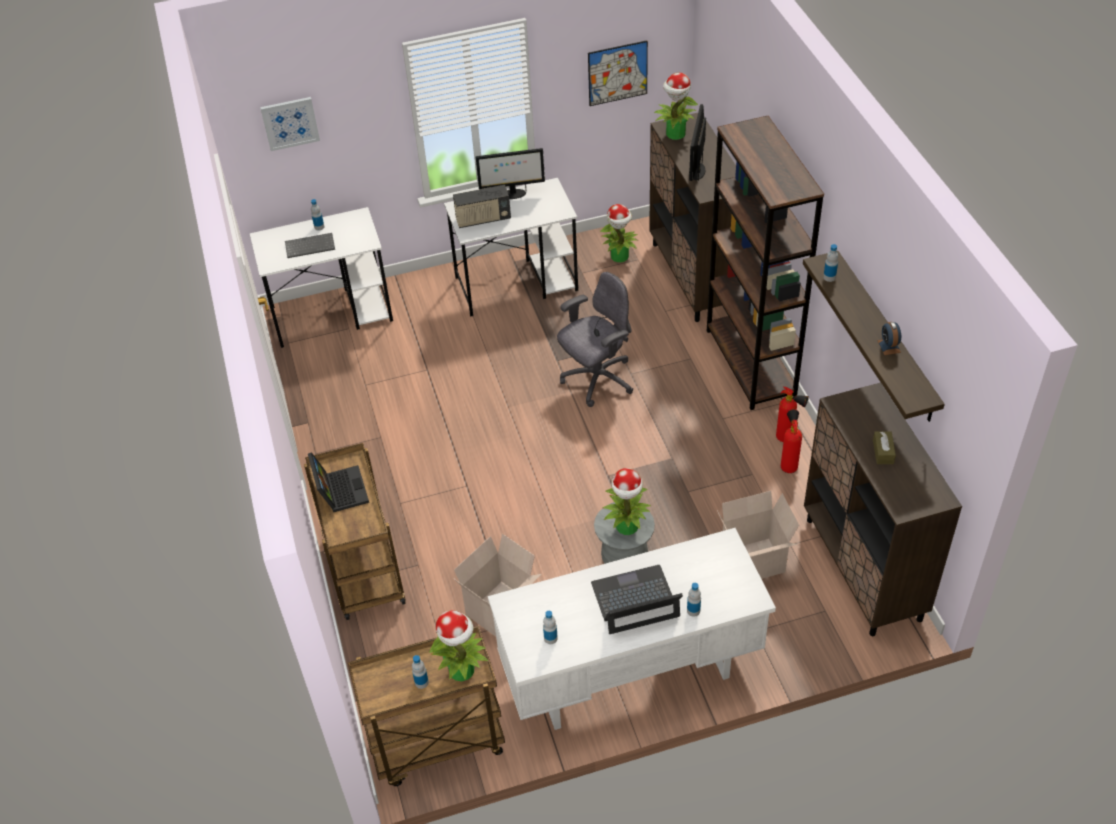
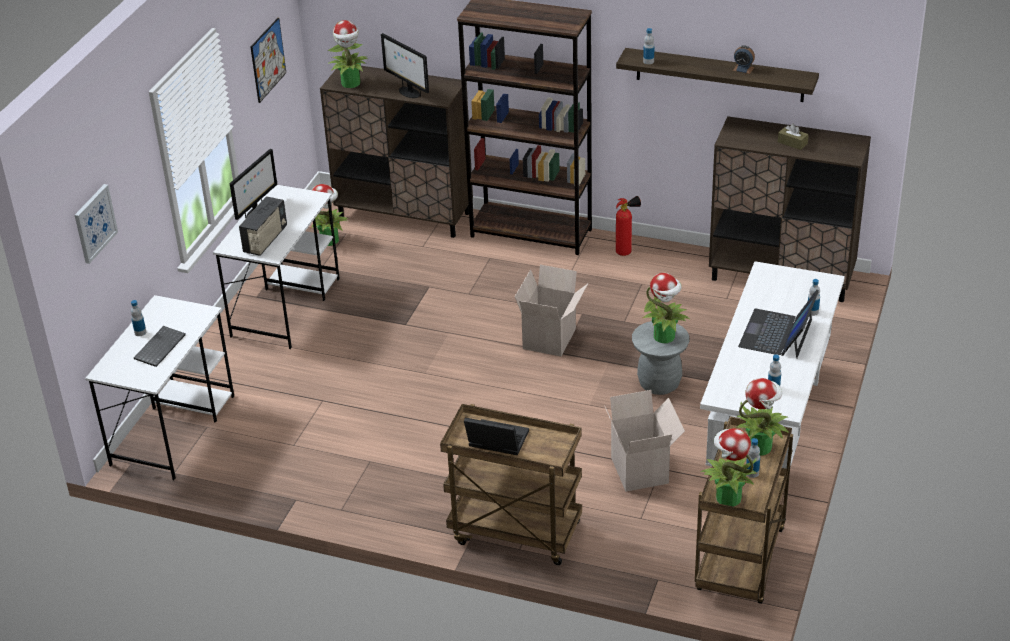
camera: 55 degrees left, 10 degrees down
grey office chair [557,272,633,407] -> none
cardboard box [717,491,799,579] -> cardboard box moved to [515,265,588,356]
fire extinguisher [781,409,802,473] -> none
none -> potted plant [701,428,758,506]

